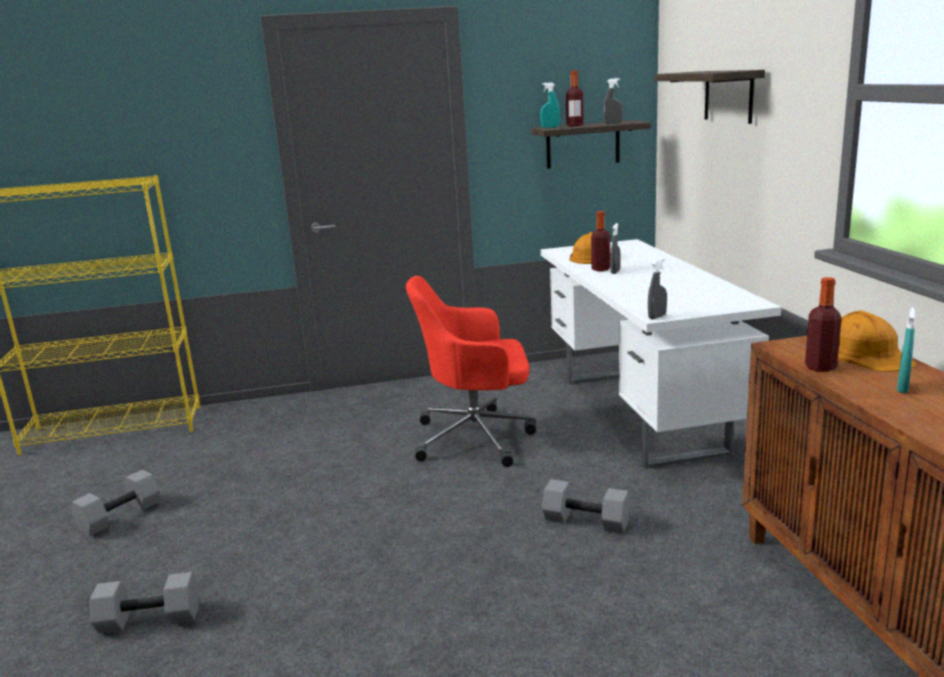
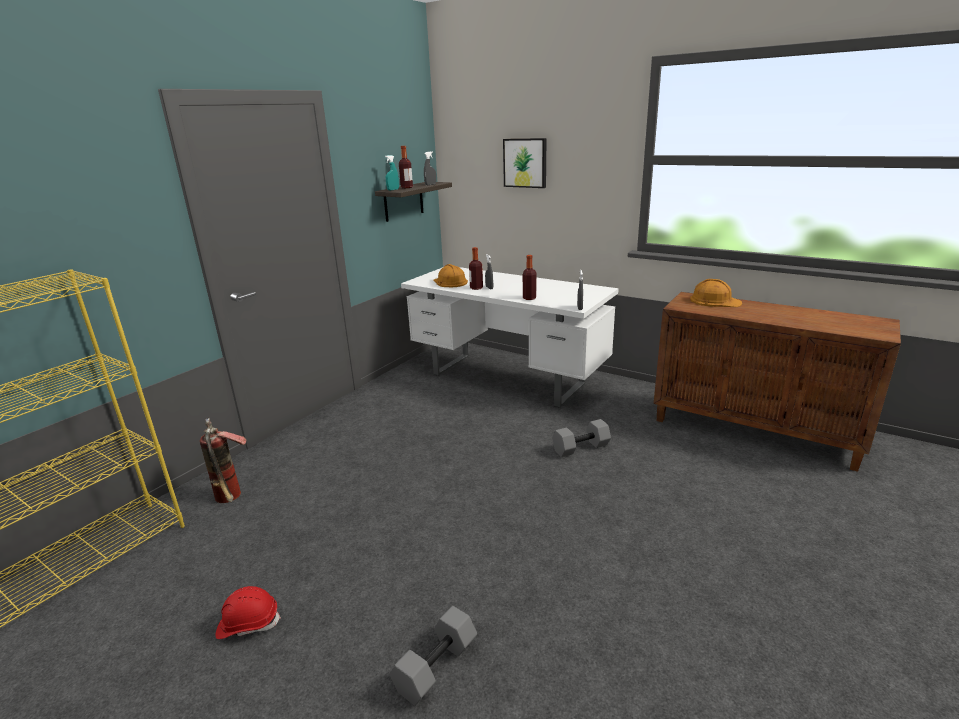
camera: 45 degrees left, 5 degrees up
grey dumbbell [72,470,160,537] -> red hard hat [216,586,281,639]
red office chair [406,276,536,467] -> none
shelf [654,70,765,124] -> picture [503,138,546,188]
bottle [805,277,842,372] -> bottle moved to [523,255,536,300]
turquoise spray bottle [897,307,915,393] -> none
none -> fire extinguisher [200,417,246,503]

